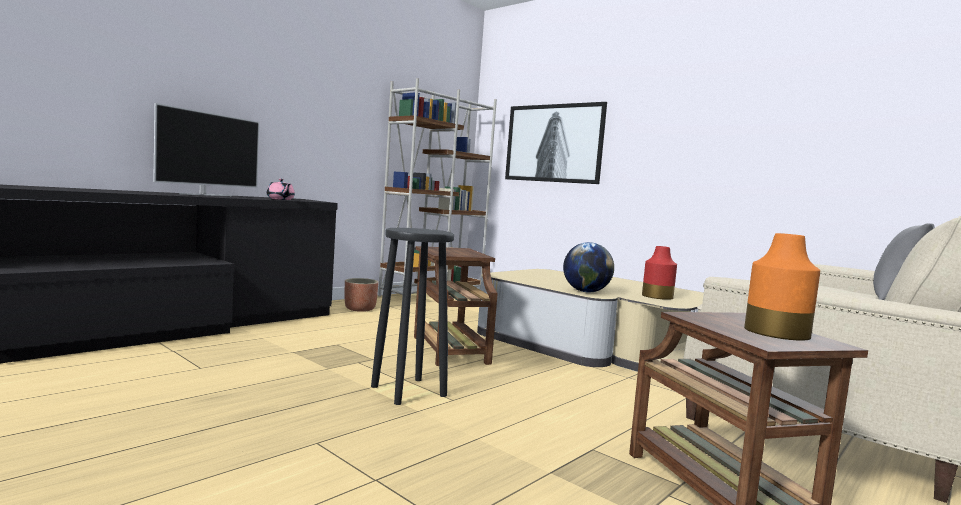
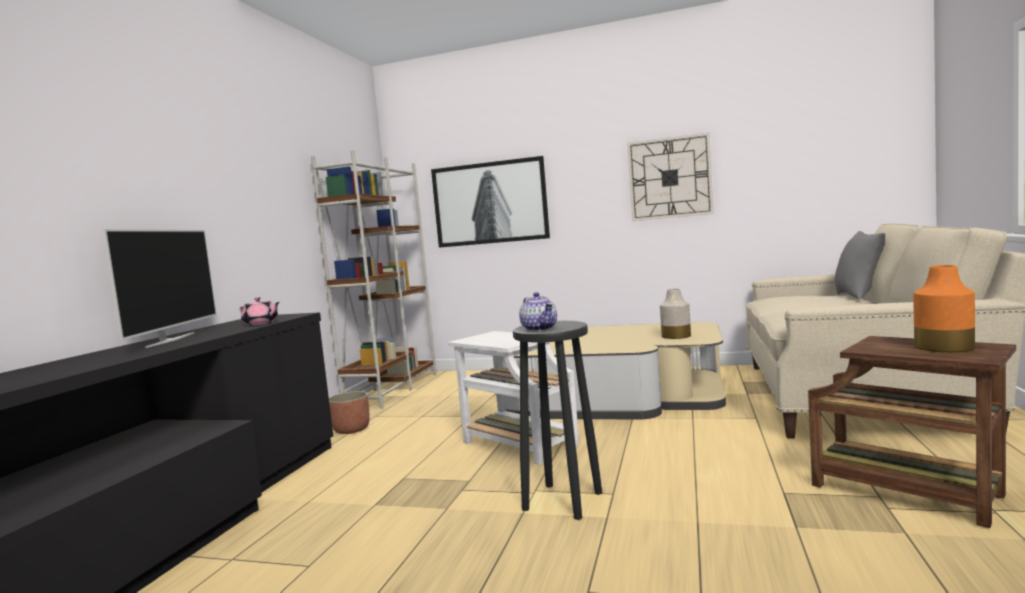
camera: 25 degrees left, 0 degrees up
brown side table [414,246,498,366] -> white side table [448,331,579,465]
globe [563,242,614,293] -> none
red vase [642,246,677,300] -> beige vase [660,289,691,339]
none -> teapot [519,292,557,331]
none -> wall clock [627,132,714,221]

